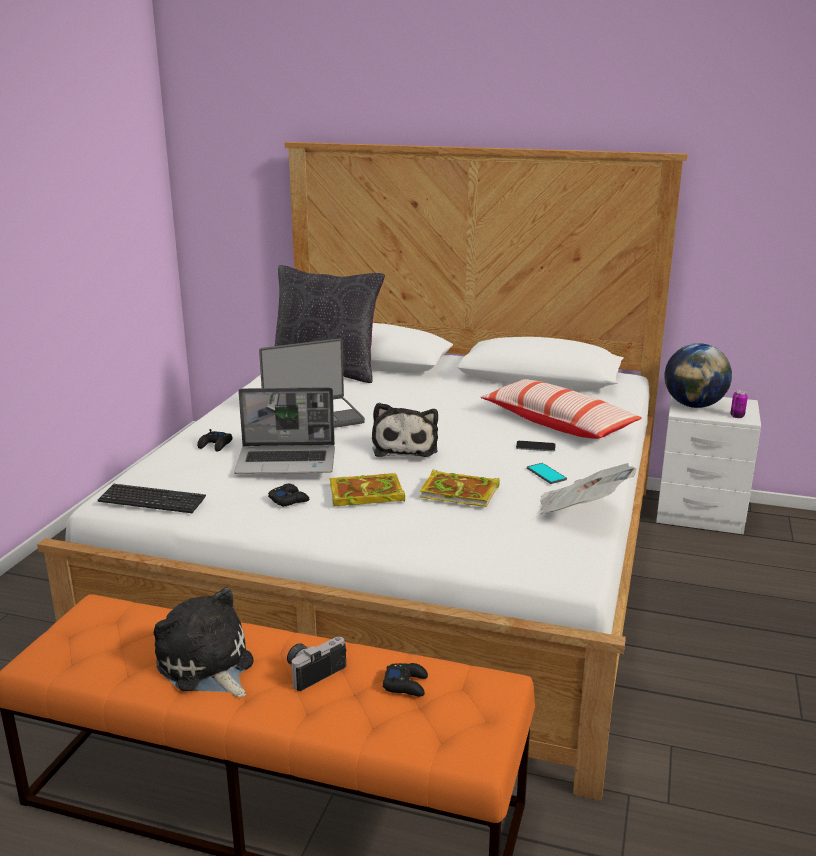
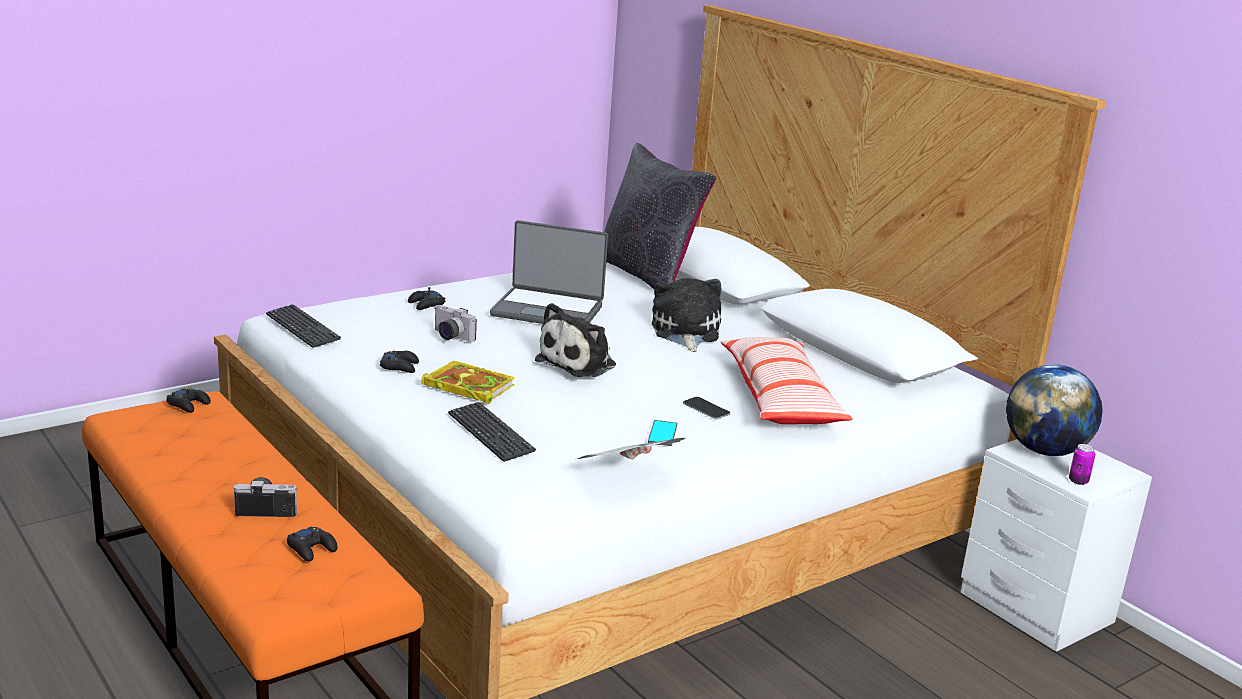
camera: 35 degrees right, 0 degrees up
plush toy [154,587,254,697] -> plush toy moved to [652,278,721,352]
laptop [234,387,335,474] -> camera [434,305,477,342]
book [420,470,500,507] -> none
none -> black game controller [166,388,211,413]
none -> keyboard [448,402,536,462]

